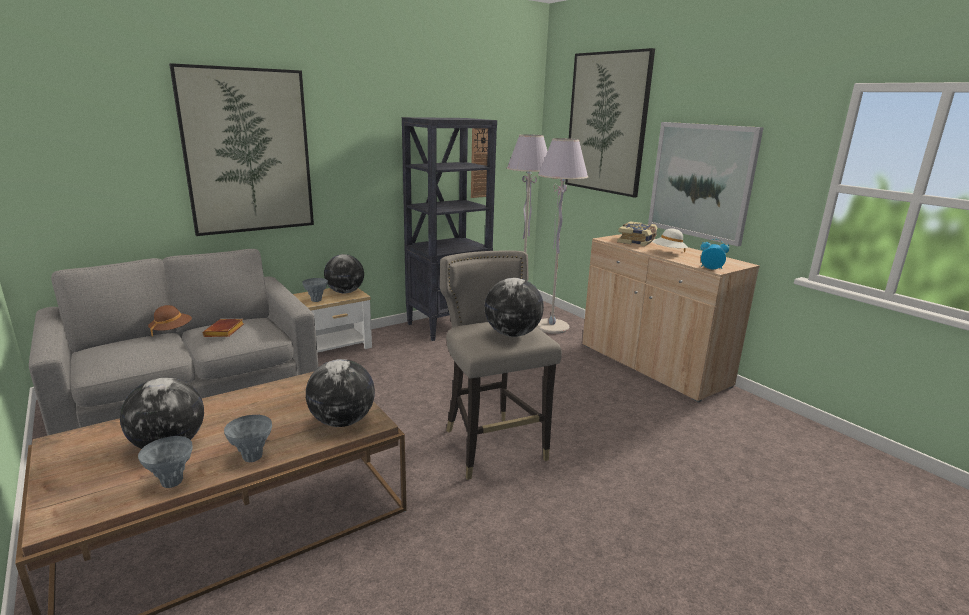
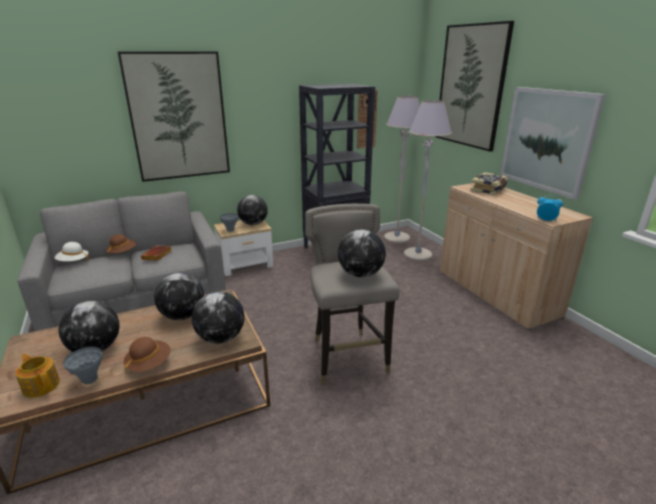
camera: 10 degrees right, 5 degrees up
grey vase [224,415,272,462] -> brown hat [124,337,171,373]
white hat [652,228,688,252] -> white hat moved to [55,242,89,261]
none -> teapot [15,353,60,398]
none -> globe [154,273,204,320]

